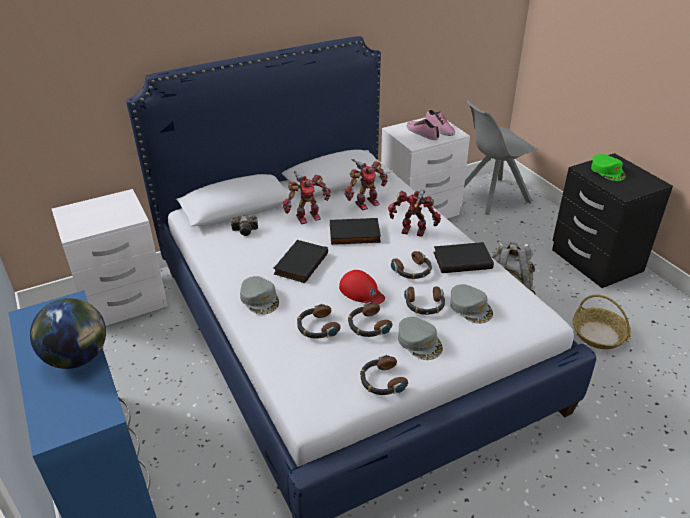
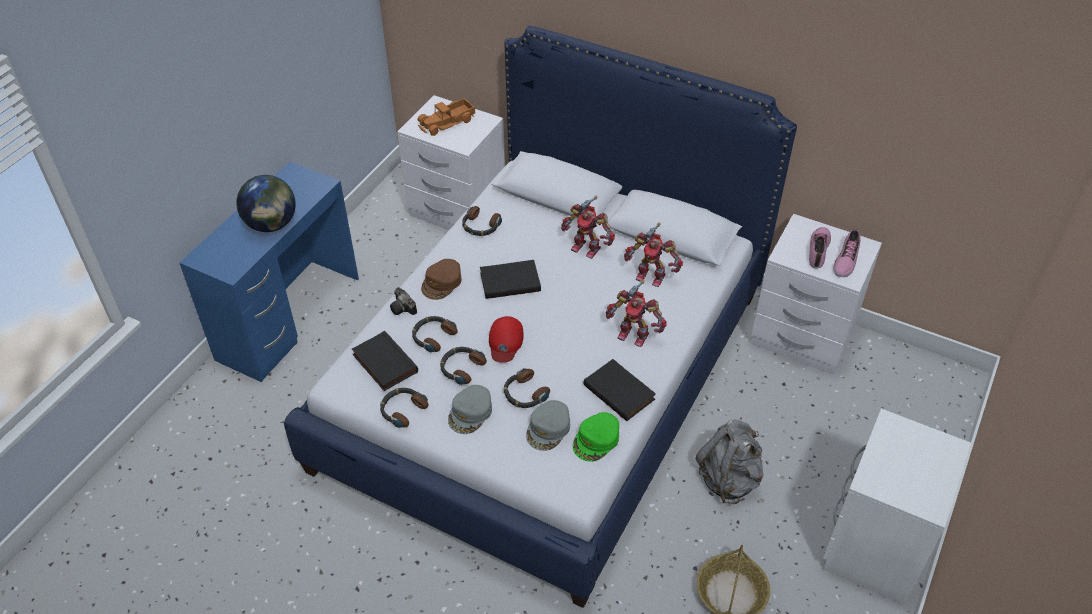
camera: 55 degrees right, 10 degrees up
camera [231,215,258,236] -> camera moved to [390,287,417,315]
grey cap [240,276,279,315] -> brown cap [421,259,461,300]
black book [330,218,381,245] -> black book moved to [352,331,418,391]
toy robot [388,190,441,236] -> toy robot turned 135 degrees clockwise [606,279,666,347]
headphones [391,251,432,279] -> headphones moved to [462,206,502,236]
grey chair [464,100,538,215] -> none
black nightstand [552,153,673,288] -> white nightstand [823,409,971,605]
green cap [591,154,626,181] -> green cap moved to [573,412,619,462]
none -> toy truck [417,98,475,136]

